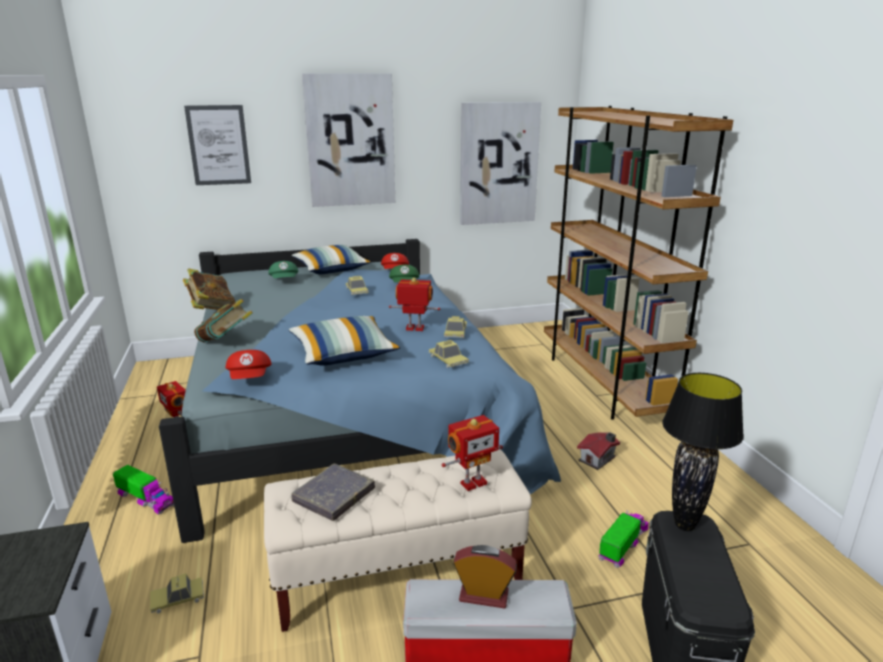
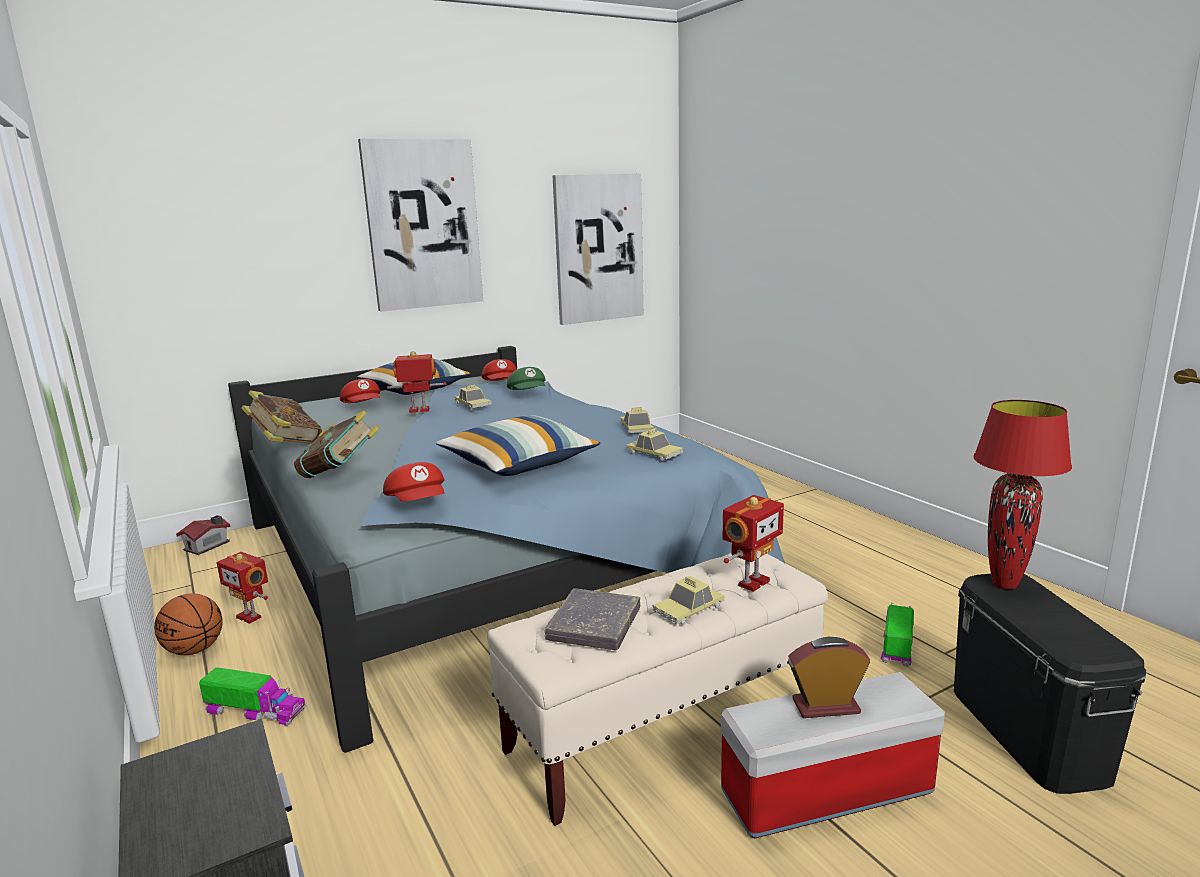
camera: 15 degrees left, 5 degrees down
toy car [150,573,204,614] -> toy car moved to [653,576,725,625]
picture [184,105,251,185] -> none
green cap [268,261,299,278] -> red cap [340,379,380,403]
toy robot [389,278,440,331] -> toy robot moved to [386,351,446,413]
brown bookcase [544,106,733,420] -> none
toy house [577,432,620,470] -> toy house moved to [176,515,230,555]
black table lamp [662,373,744,531] -> red table lamp [973,400,1072,590]
none -> basketball [154,593,223,655]

